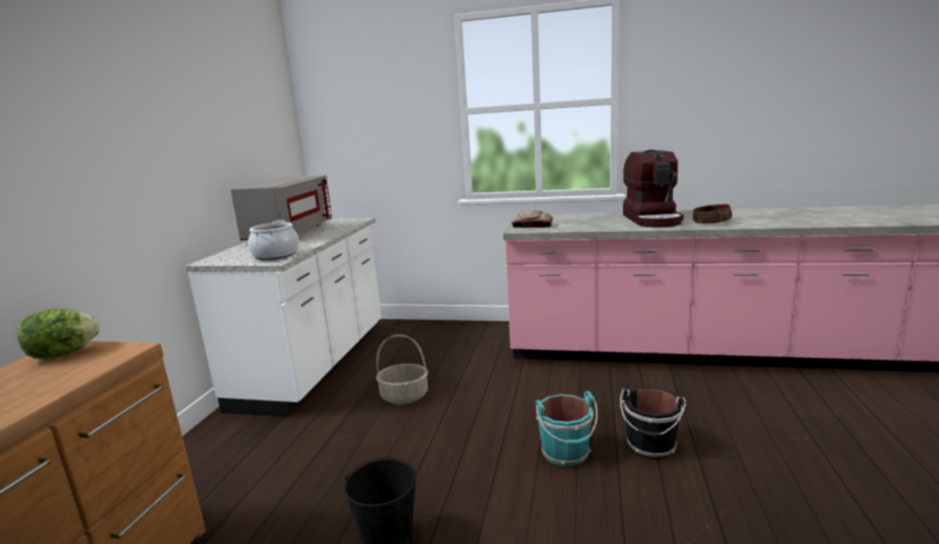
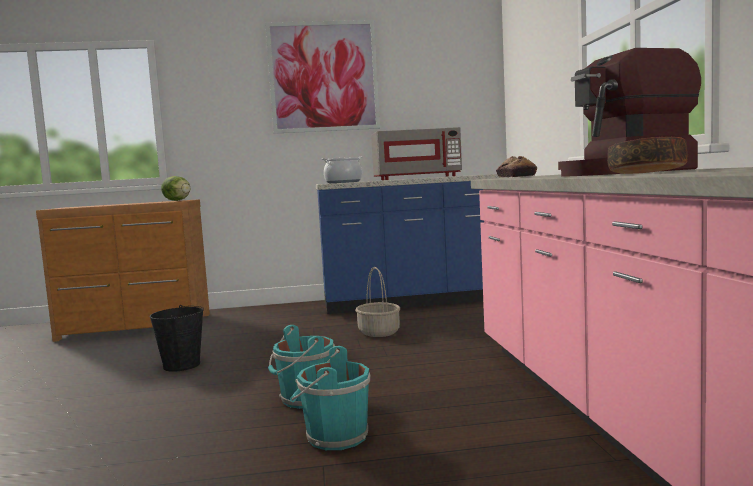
camera: 70 degrees right, 10 degrees down
white counter [186,218,381,417] -> blue counter [316,174,503,314]
black bucket [620,384,686,459] -> turquoise bucket [290,346,370,450]
none -> picture [265,20,380,134]

